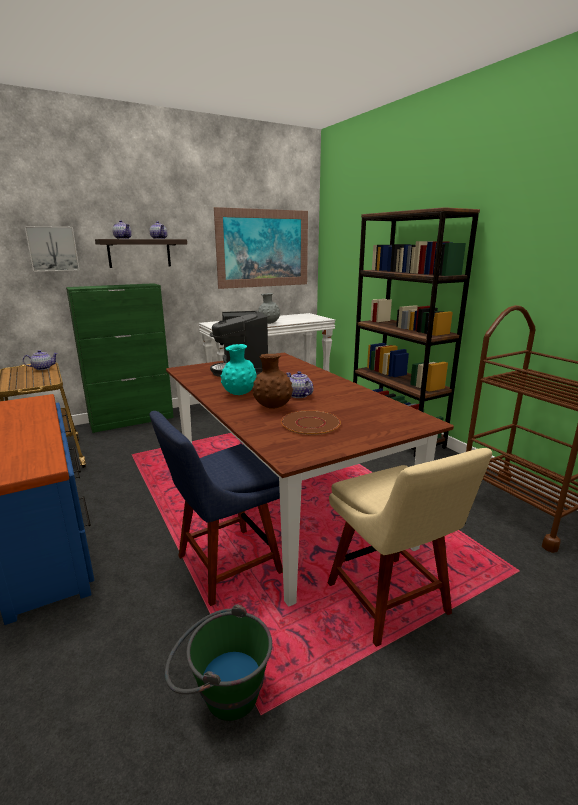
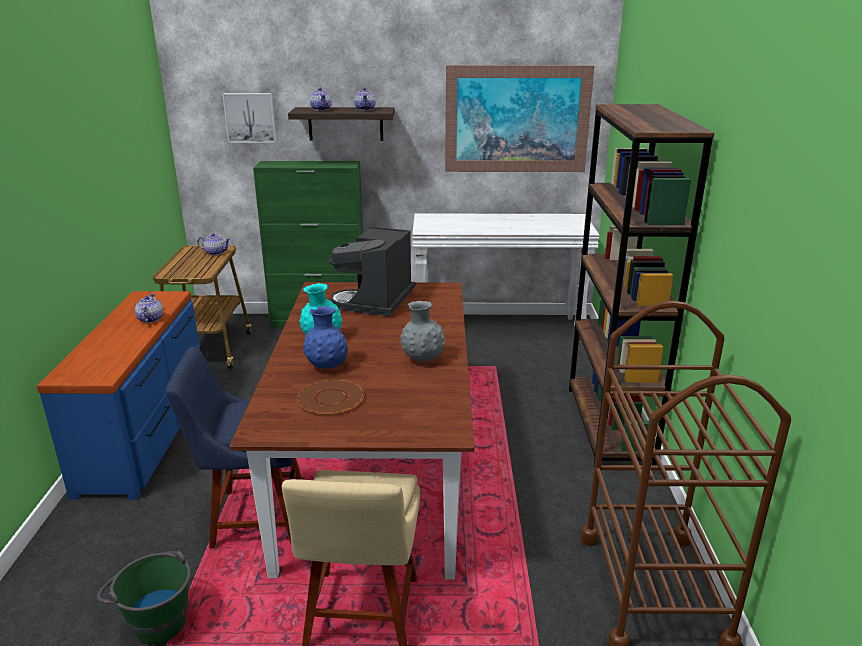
camera: 30 degrees right, 5 degrees up
brown vase [252,354,293,409] -> blue vase [303,306,348,369]
grey vase [258,293,280,324] -> grey vase moved to [400,301,445,362]
teapot [286,371,314,398] -> teapot moved to [135,293,163,323]

